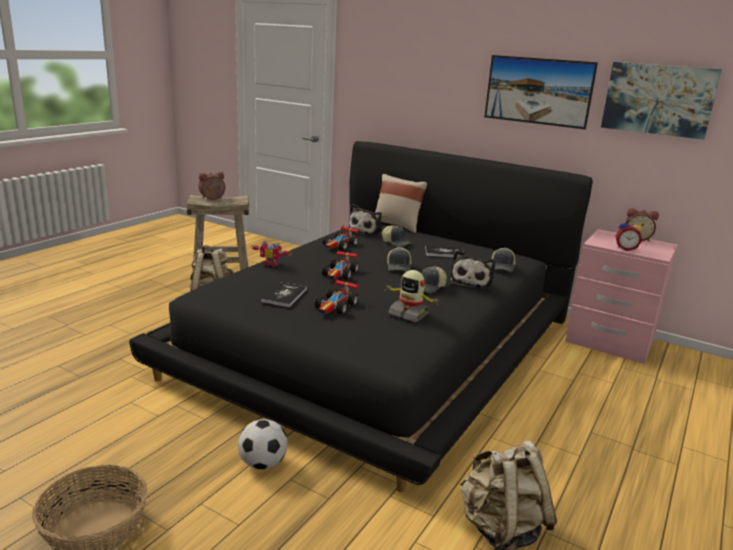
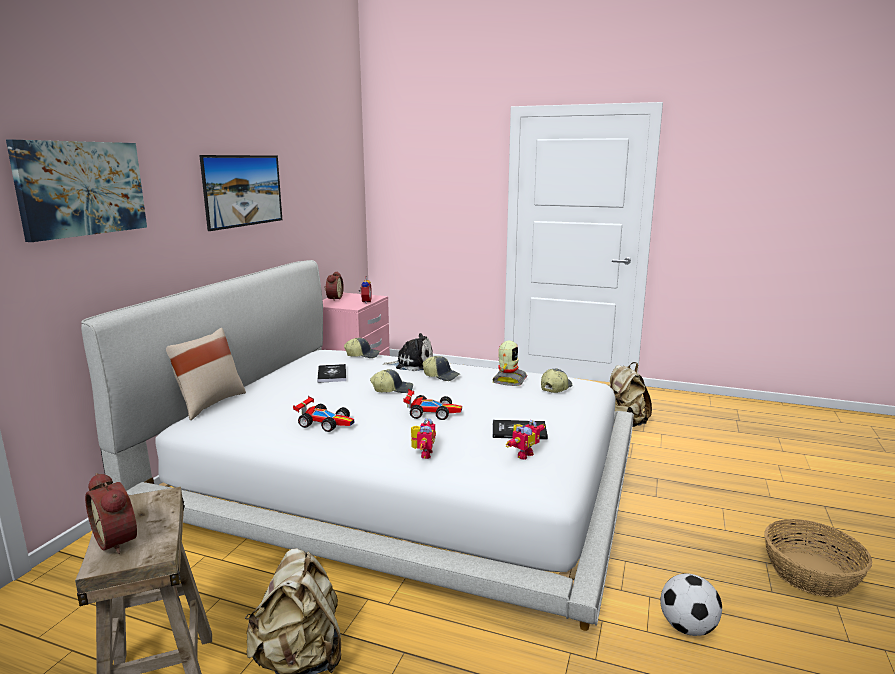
camera: 100 degrees left, 5 degrees down
black bed [129,141,593,492] -> white bed [81,260,634,631]
football [238,419,287,469] -> football moved to [660,573,722,636]
toy car [314,278,359,314] -> none
plush toy [347,204,383,236] -> none
cap [382,225,412,247] -> cap moved to [541,369,572,393]
picture [601,62,722,140] -> picture moved to [6,140,147,242]
none -> toy robot [506,420,545,460]

